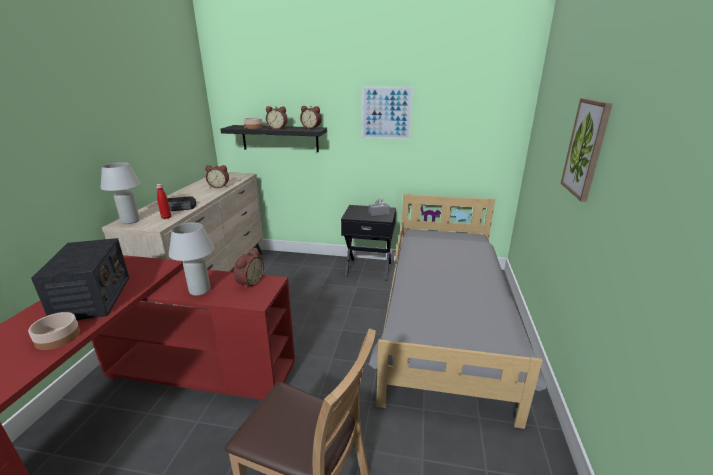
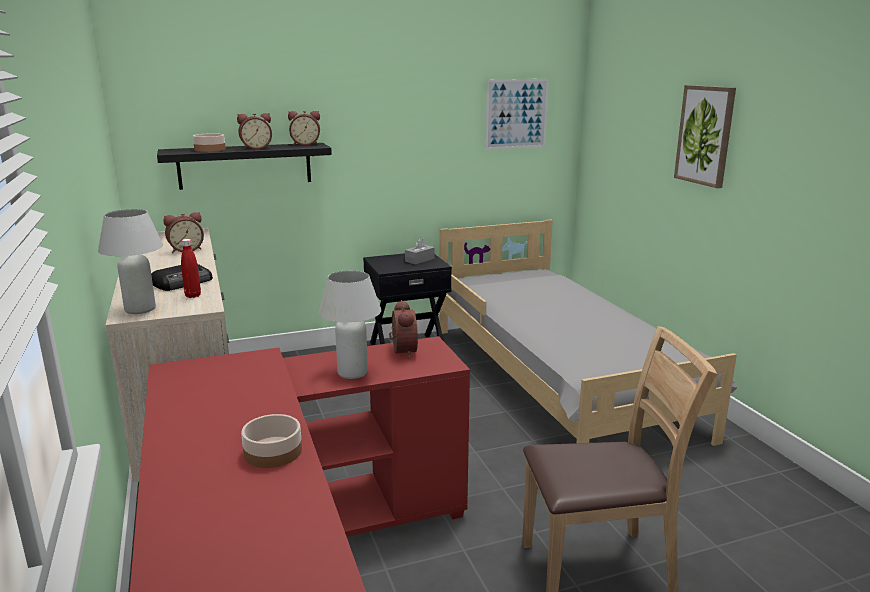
camera: 30 degrees left, 5 degrees down
radio [31,238,129,320] -> none
picture [362,86,413,139] -> picture moved to [485,79,549,150]

